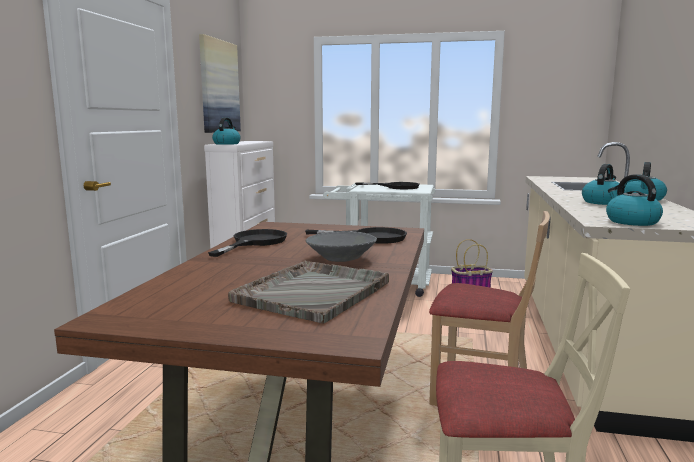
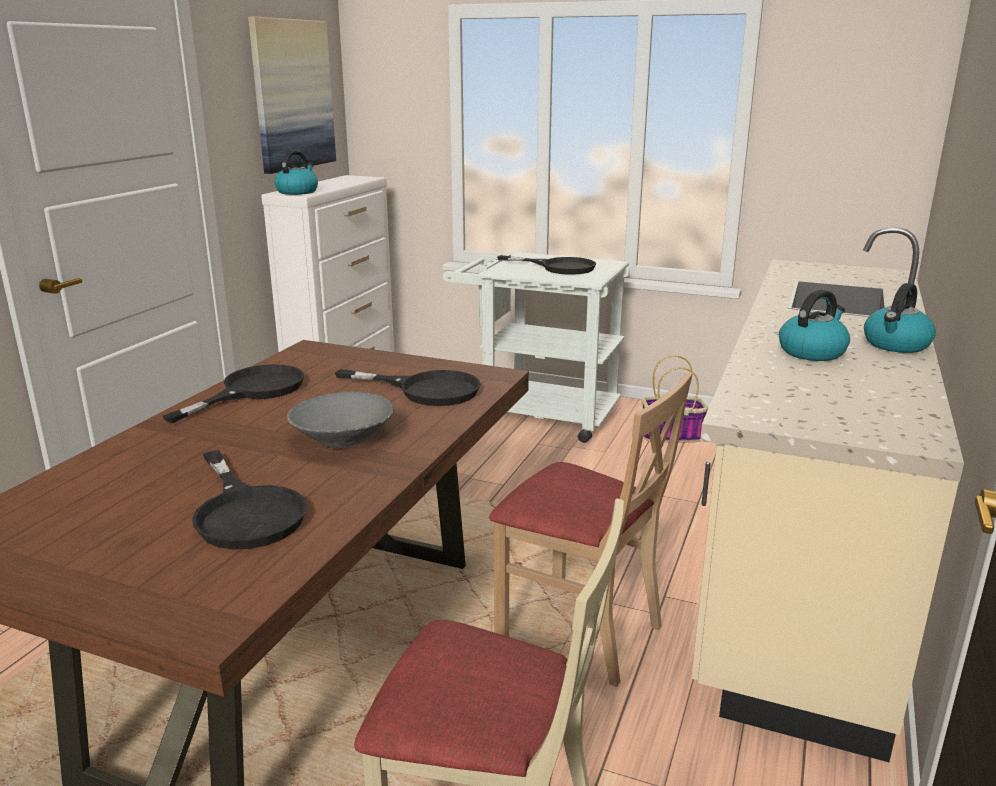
camera: 10 degrees right, 10 degrees up
grey tray [228,261,389,324] -> black frying pan [192,450,307,550]
kettle [606,174,663,226] -> none

